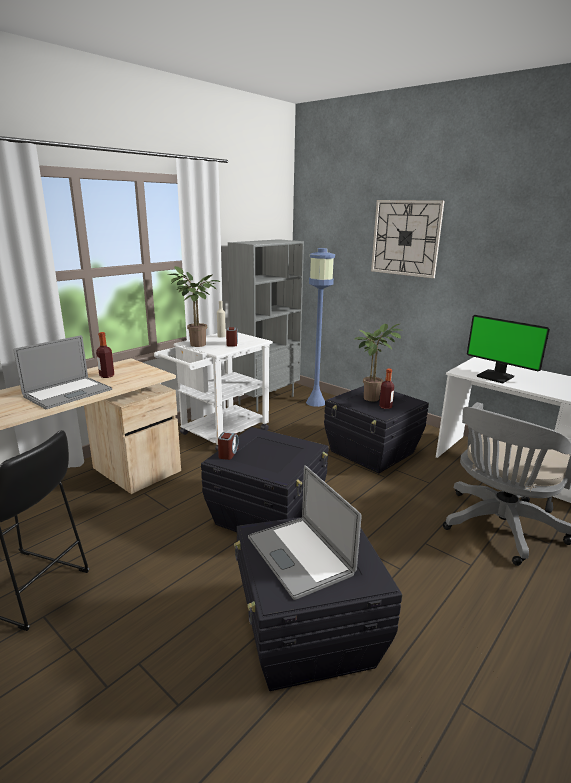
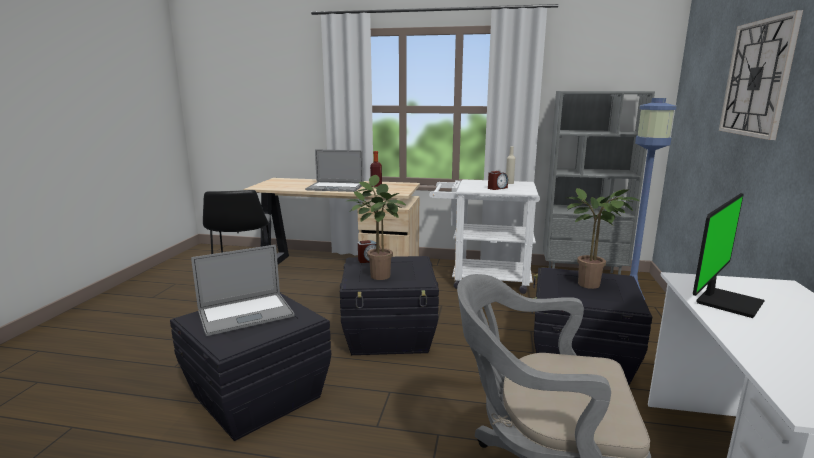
camera: 60 degrees right, 5 degrees down
potted plant [168,266,220,347] -> potted plant moved to [347,175,406,280]
laptop [248,465,361,600] -> laptop turned 150 degrees counterclockwise [191,245,295,336]
bottle [379,369,394,409] -> none
monitor [467,315,550,383] -> monitor turned 150 degrees counterclockwise [693,193,765,318]

